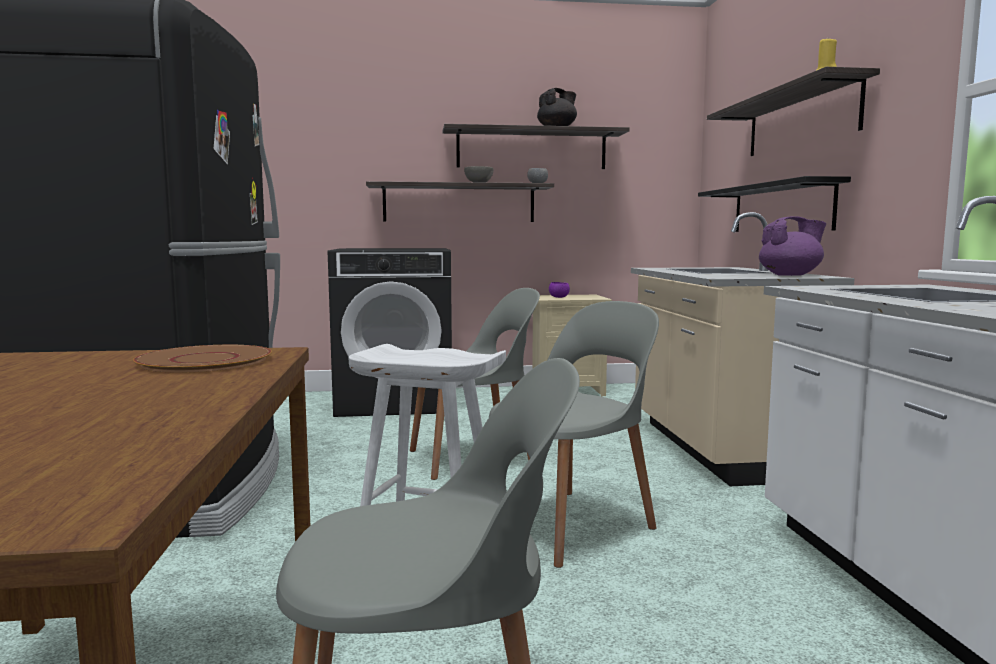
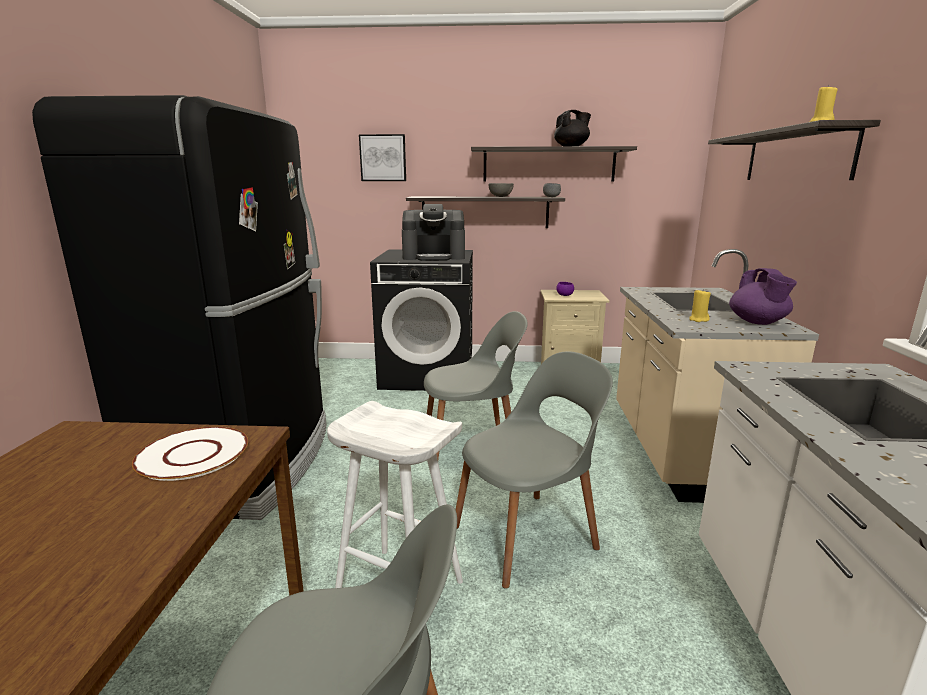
camera: 10 degrees right, 10 degrees up
brown plate [133,345,272,372] -> white plate [132,427,248,481]
black shelf [698,176,851,232] -> none
purple teapot [759,216,826,276] -> purple teapot turned 90 degrees clockwise [729,268,797,325]
none -> picture [359,134,406,181]
none -> coffee machine [402,204,465,261]
none -> yellow candle [689,289,711,322]

